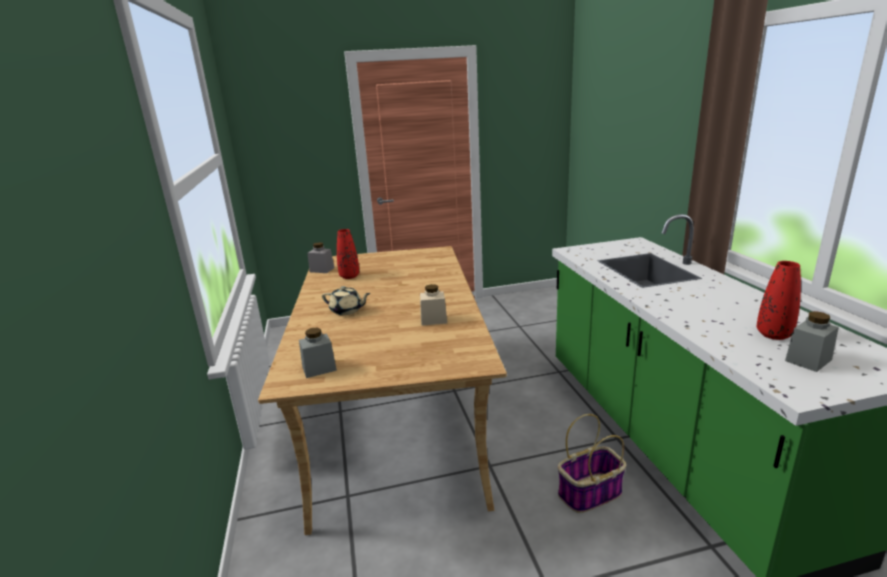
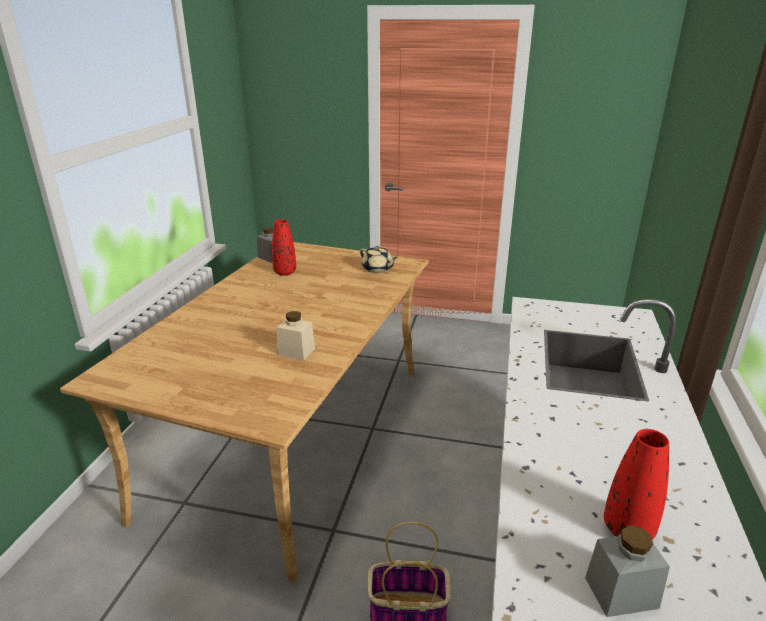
camera: 25 degrees right, 5 degrees up
grey jar [299,328,337,378] -> none
beige teapot [322,286,371,315] -> beige teapot moved to [360,246,398,273]

